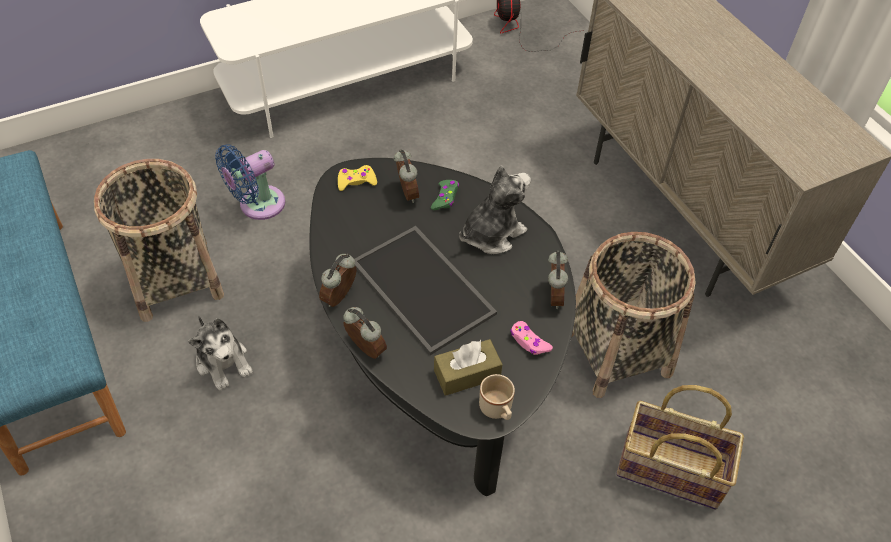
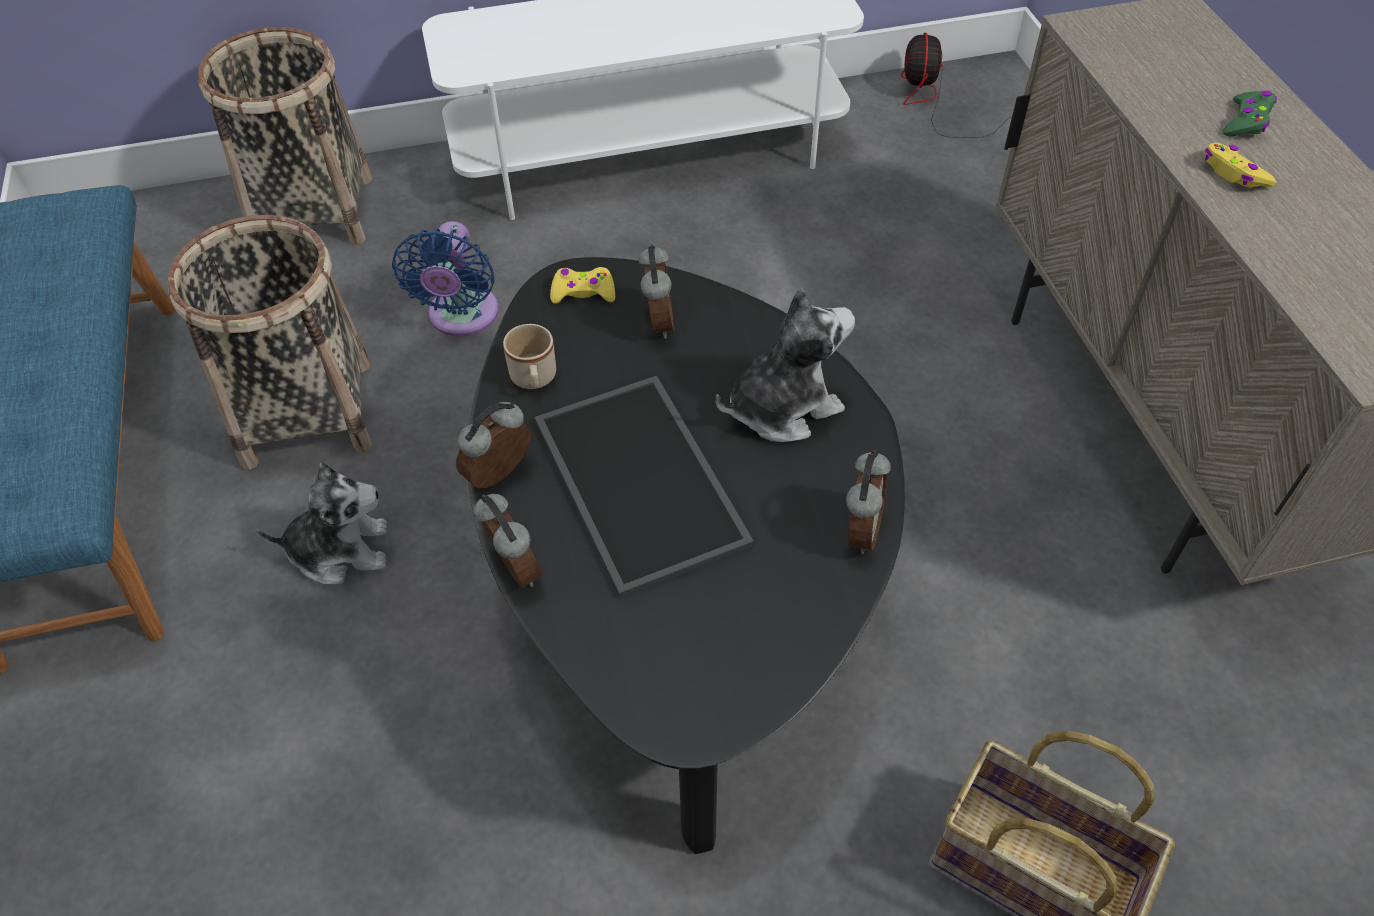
camera: 15 degrees right, 0 degrees up
plush toy [188,315,253,391] -> plush toy turned 75 degrees counterclockwise [256,463,387,584]
blue fan [215,144,285,220] -> blue fan turned 60 degrees counterclockwise [392,221,499,337]
green game controller [431,180,459,210] -> green game controller moved to [1223,91,1277,137]
brown tissue box [434,339,503,396] -> none
beige mug [479,374,515,420] -> beige mug moved to [503,324,556,389]
pink game controller [510,321,553,355] -> none
basket [572,232,696,398] -> basket moved to [198,27,372,245]
none -> yellow game controller [1205,143,1276,187]

